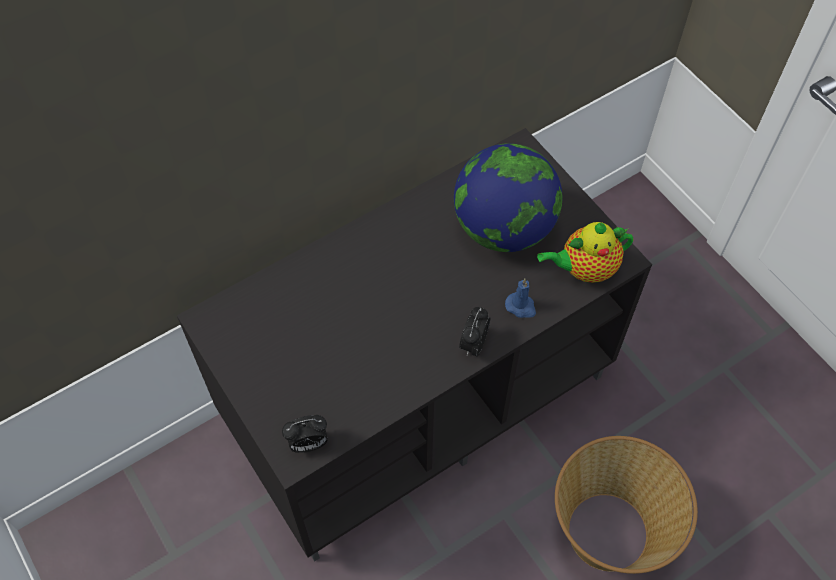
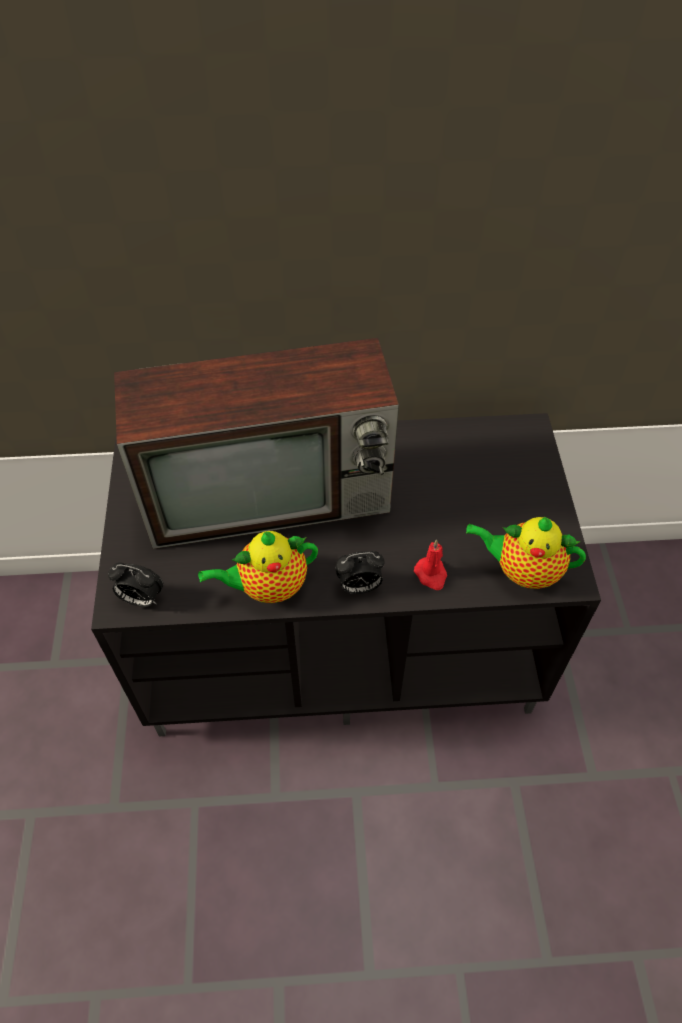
camera: 30 degrees right, 5 degrees down
globe [454,143,562,252] -> none
alarm clock [459,307,490,357] -> alarm clock turned 150 degrees counterclockwise [335,551,385,594]
blue candle [505,278,536,318] -> red candle [414,540,447,590]
basket [555,436,698,574] -> none
none -> television [114,338,399,549]
none -> teapot [198,531,318,603]

